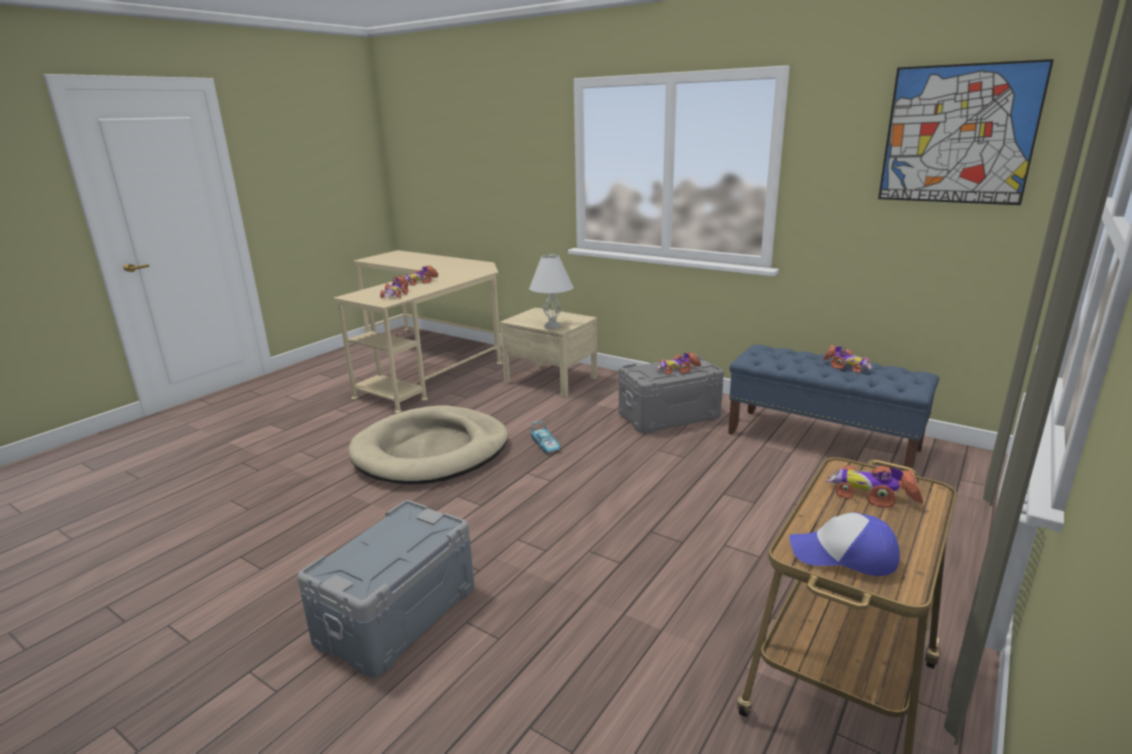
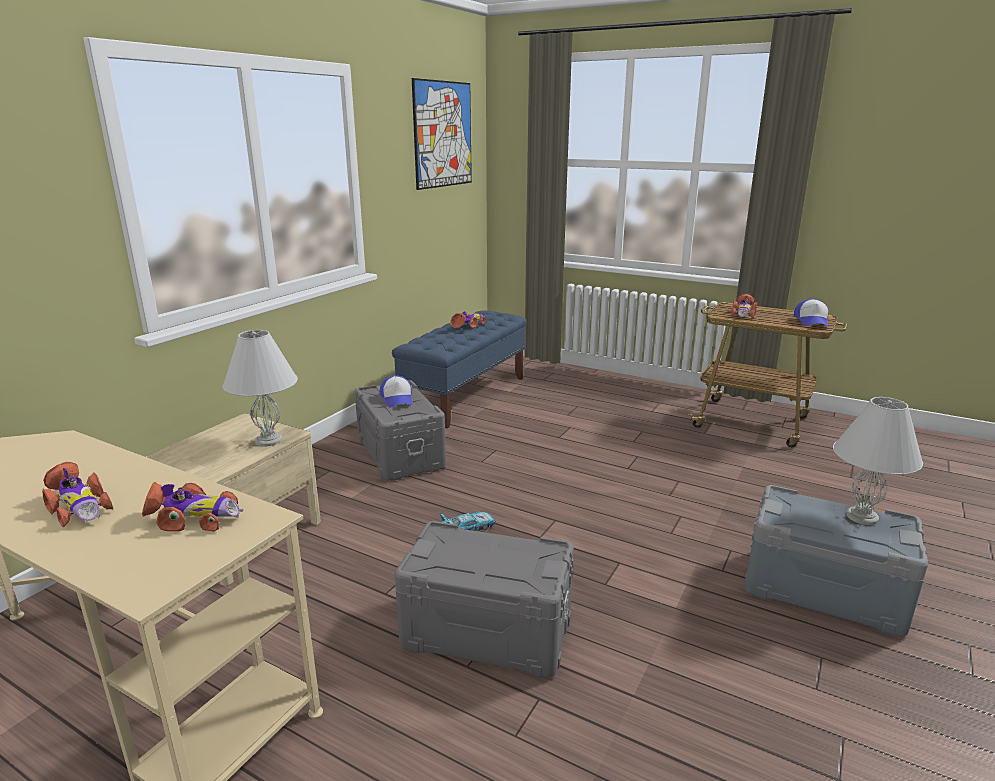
camera: 95 degrees left, 0 degrees up
beige dog bed [349,405,508,484] -> grey storage box [395,521,574,678]
toy car [656,352,701,374] -> cap [380,375,412,408]
none -> white table lamp [833,397,923,525]

